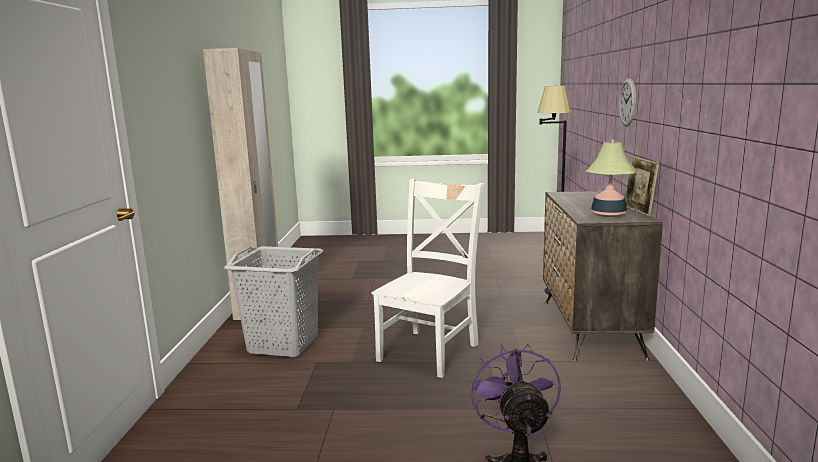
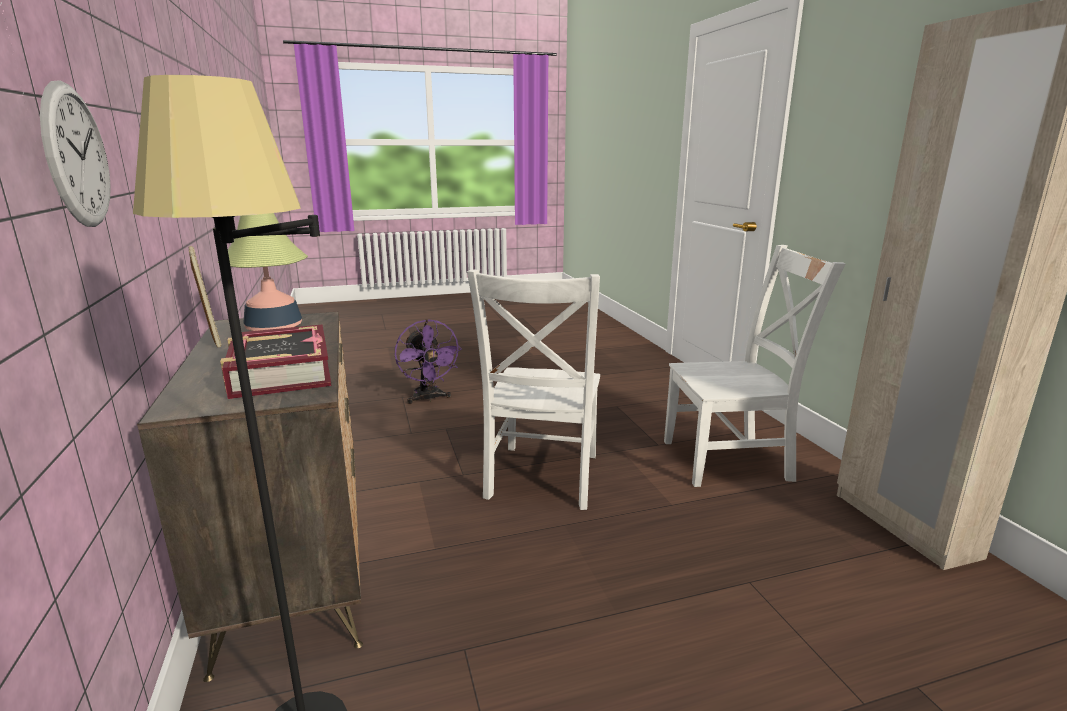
camera: 160 degrees right, 5 degrees up
grey laundry basket [224,246,323,357] -> white chair [664,245,845,487]
none -> book [220,325,332,399]

